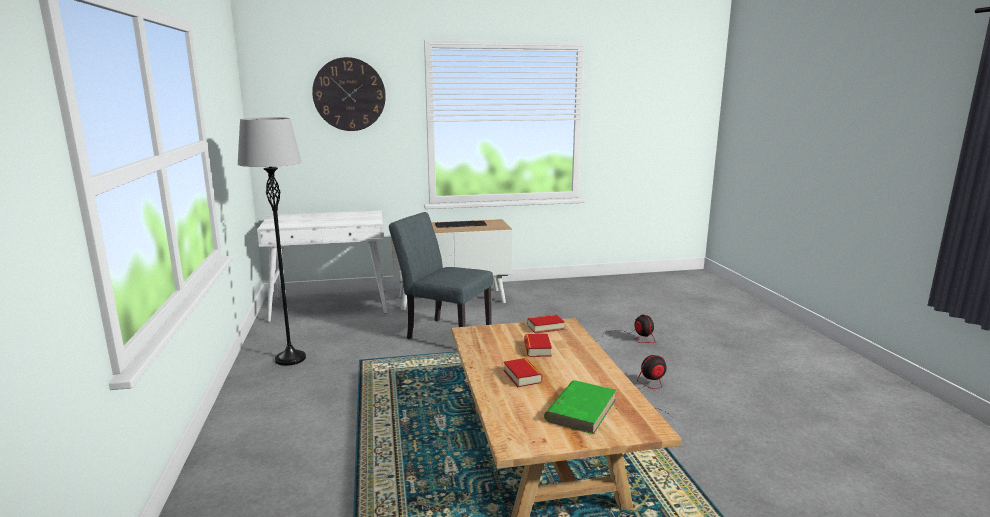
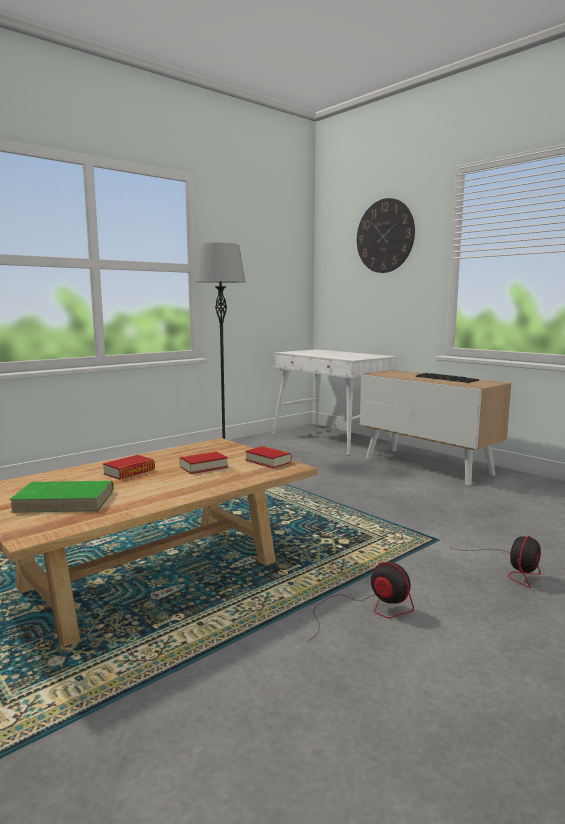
camera: 60 degrees right, 5 degrees down
grey chair [389,212,493,339] -> none

